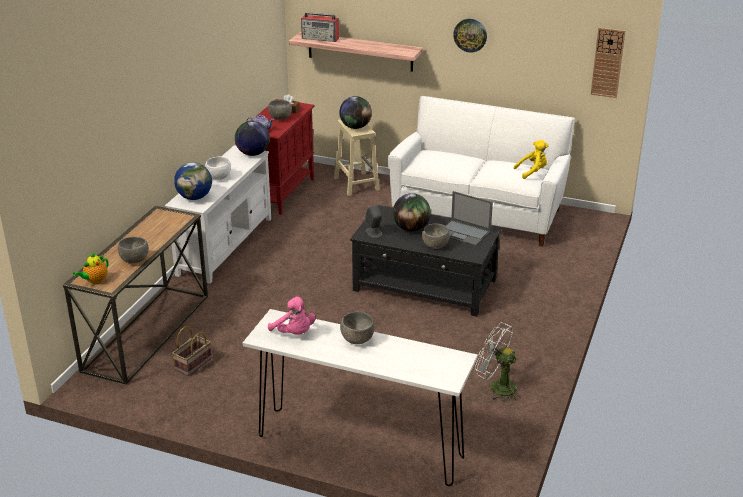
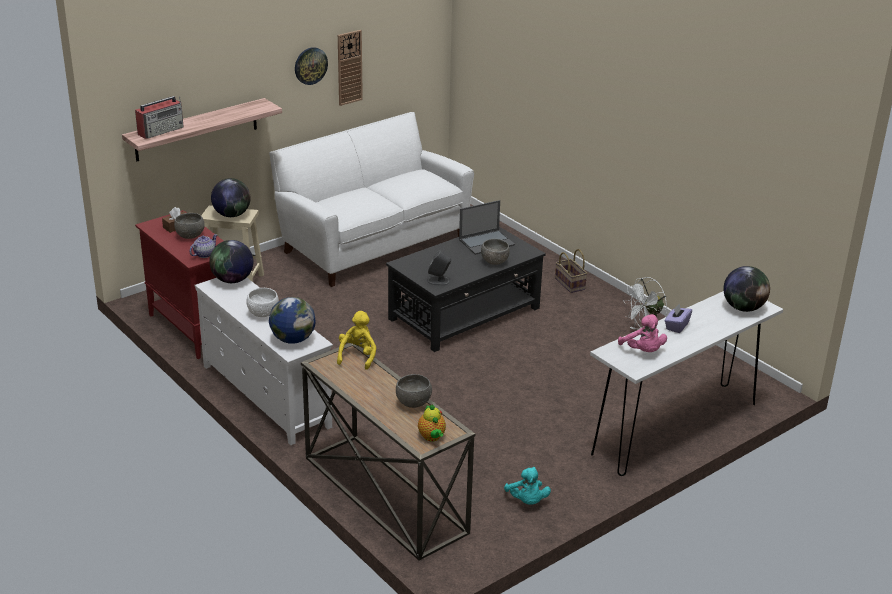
camera: 60 degrees left, 0 degrees up
basket [172,326,212,376] -> basket moved to [555,249,587,293]
pink plush toy [268,296,315,335] -> pink plush toy turned 75 degrees clockwise [618,314,667,352]
grey bowl [340,312,374,344] -> purple tissue box [665,303,692,333]
globe [393,193,431,231] -> globe moved to [723,266,770,312]
yellow plush toy [514,140,549,179] -> yellow plush toy moved to [337,311,376,370]
wall clock [591,27,626,98] -> wall clock moved to [338,30,363,106]
none -> turquoise plush toy [504,467,551,505]

